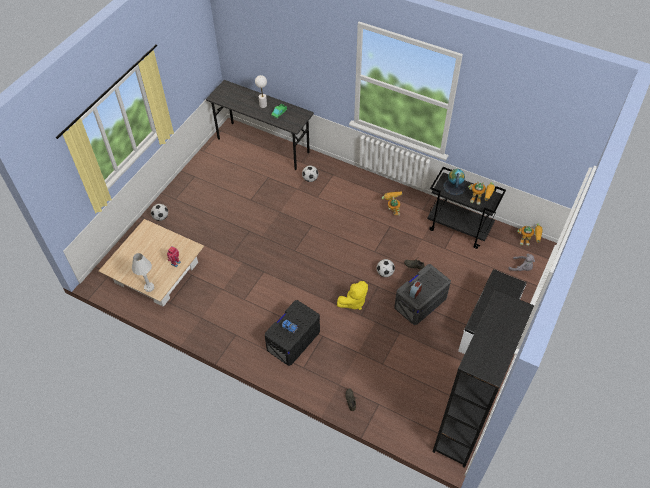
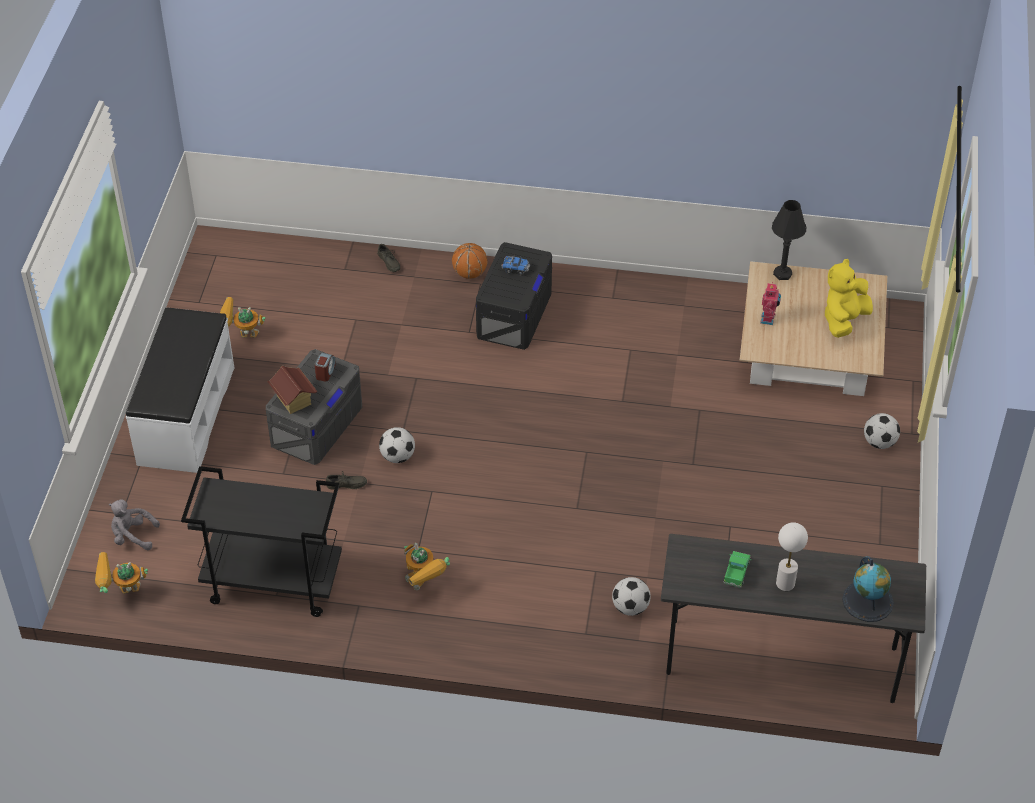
camera: 160 degrees right, 5 degrees down
white table lamp [132,253,154,292] -> black table lamp [772,200,807,280]
yellow plush toy [337,281,368,310] -> yellow plush toy moved to [825,259,873,338]
black bookcase [432,290,534,468] -> none
globe [443,169,466,195] -> globe moved to [842,556,894,622]
toy robot [468,181,495,205] -> toy robot moved to [220,297,266,337]
none -> toy house [267,366,317,414]
none -> basketball [452,243,488,279]

